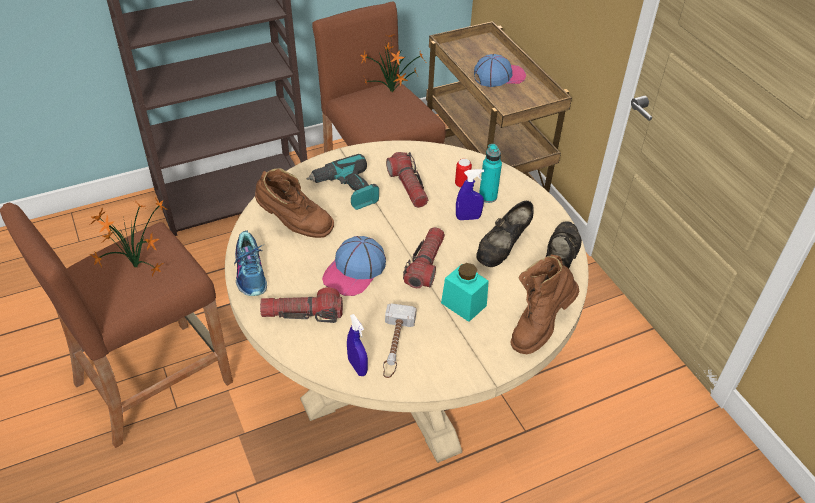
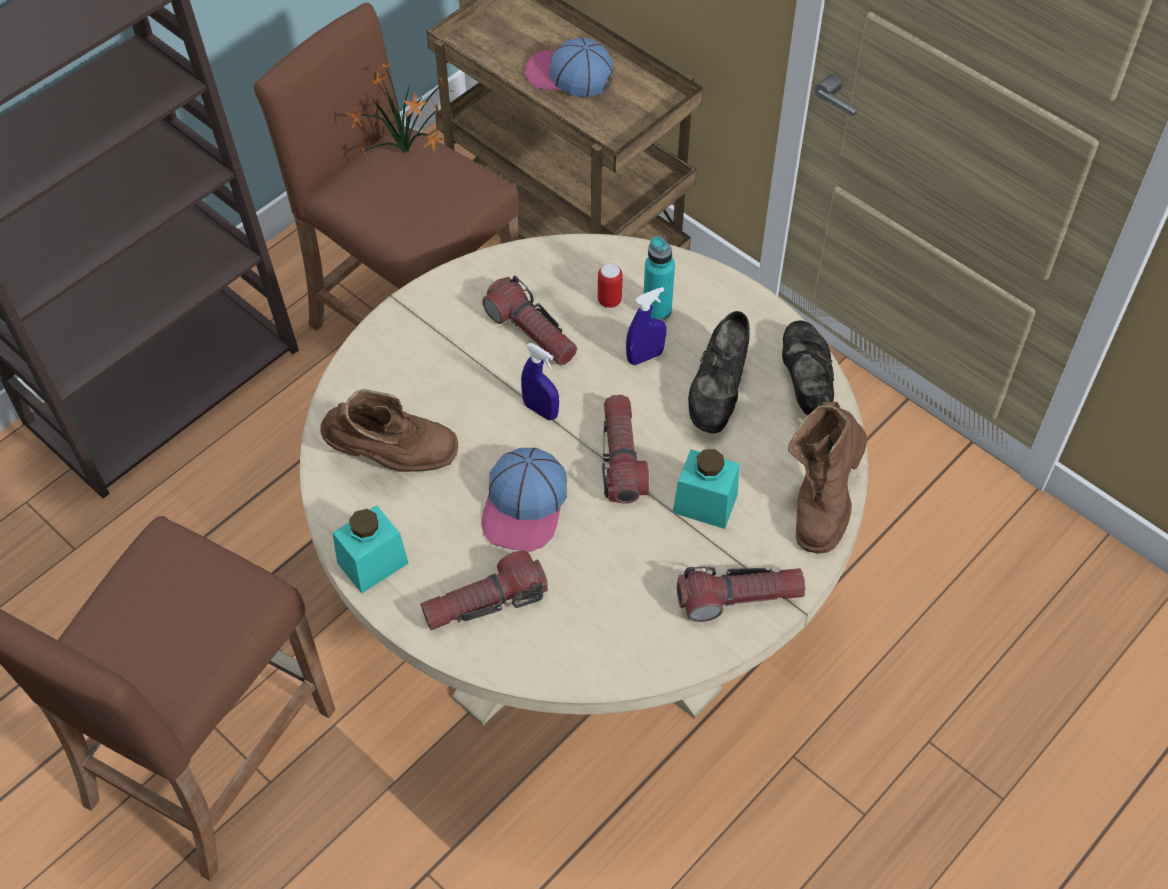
camera: 20 degrees left, 10 degrees up
potted plant [89,197,168,277] -> none
shoe [234,230,267,296] -> turquoise jar [332,505,409,593]
power drill [306,154,379,210] -> none
blue spray bottle [347,314,368,376] -> blue spray bottle moved to [521,343,559,420]
hammer [383,303,417,378] -> none
cap [474,54,527,87] -> cap turned 120 degrees counterclockwise [524,37,614,98]
none -> flashlight [677,567,805,622]

